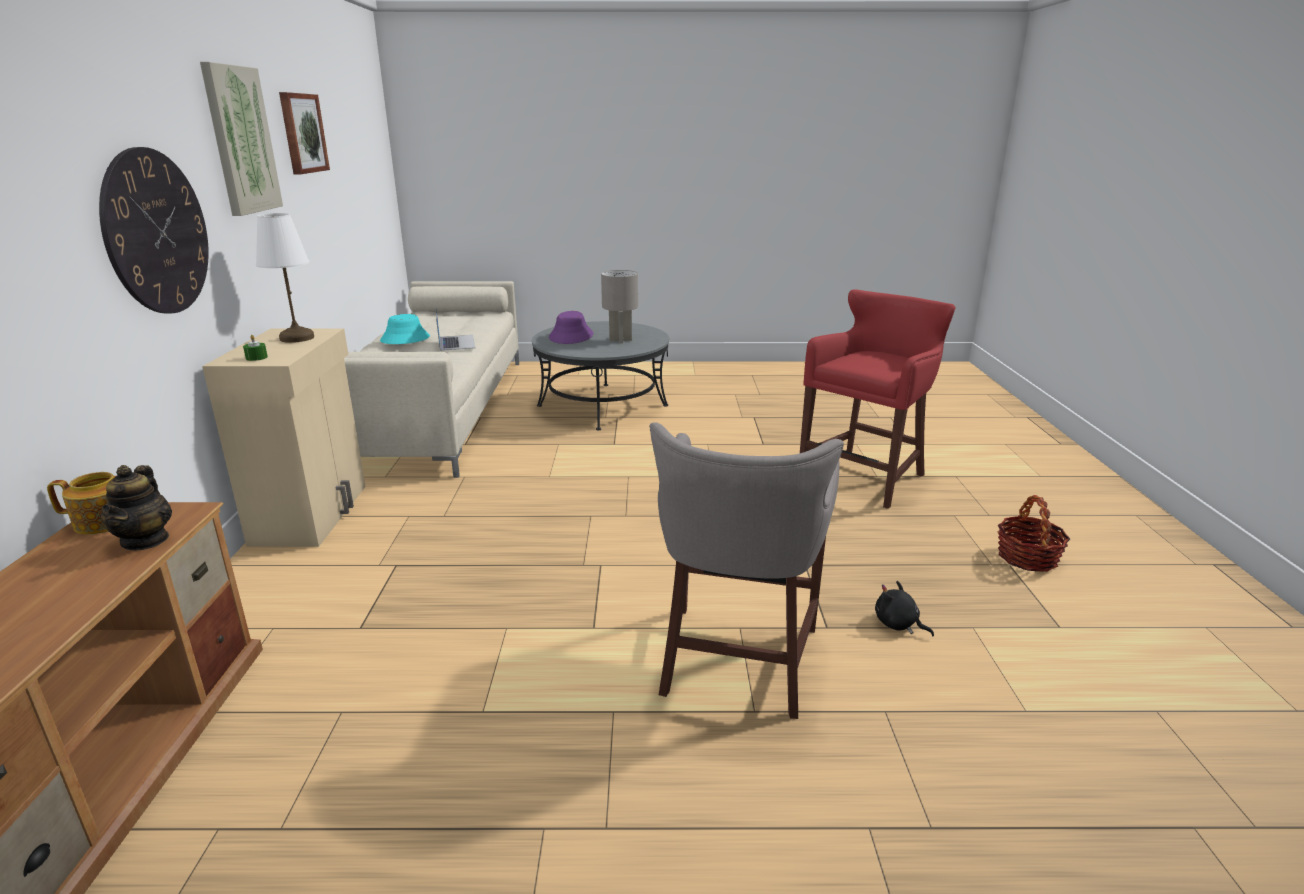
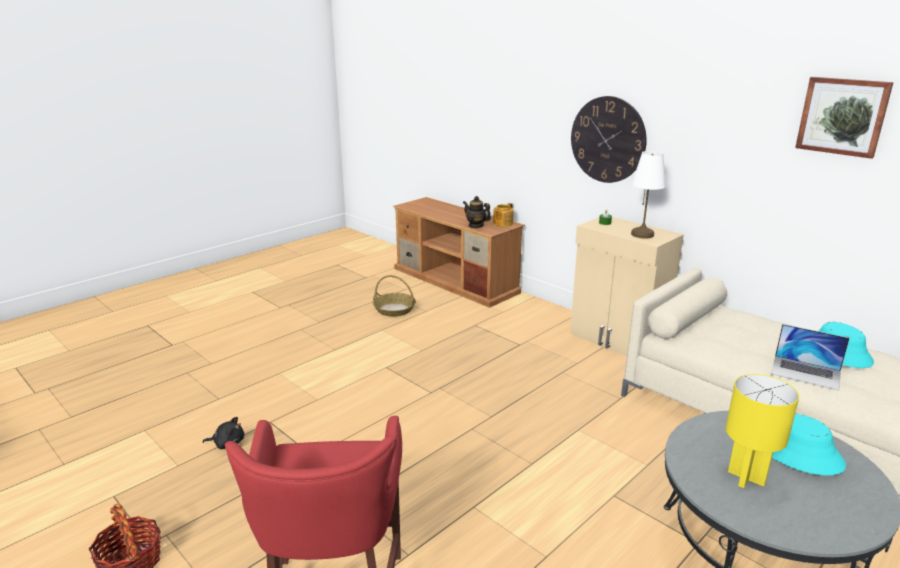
camera: 135 degrees right, 0 degrees up
picture [200,62,283,216] -> none
purple hat [549,311,593,344] -> turquoise hat [772,414,846,475]
grey table lamp [601,270,638,344] -> yellow table lamp [726,374,799,488]
grey stool [649,422,844,719] -> none
none -> basket [373,275,416,317]

